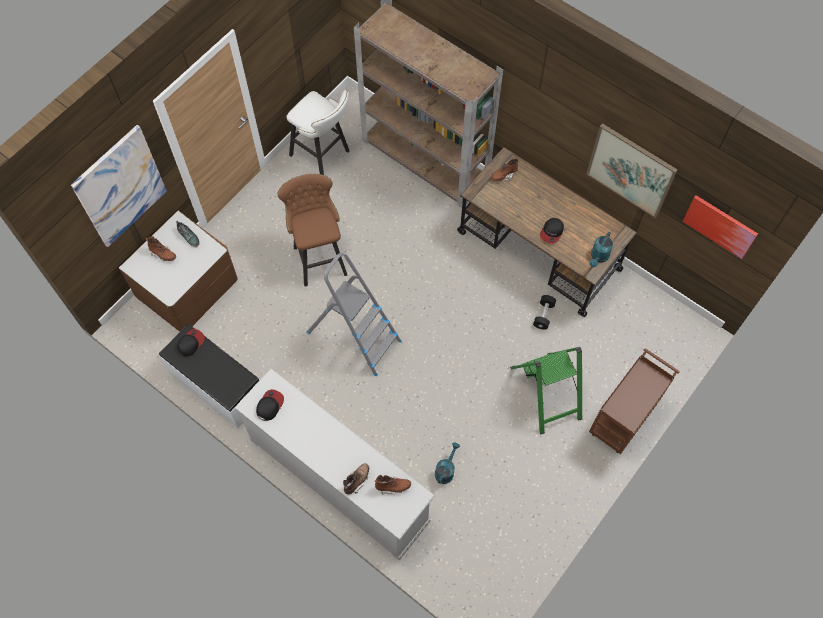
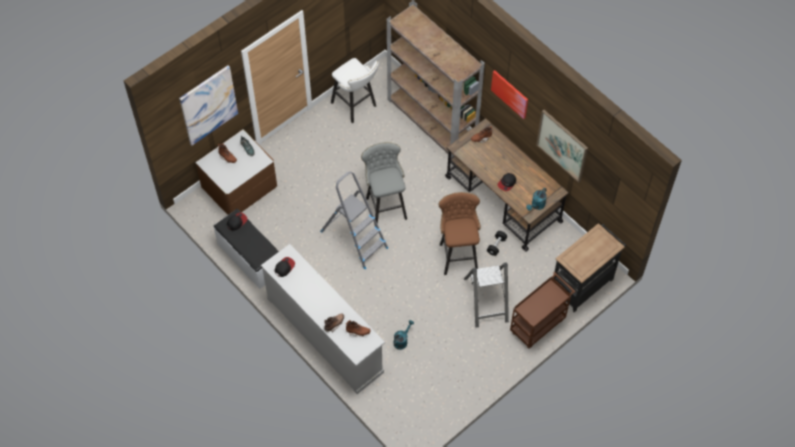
camera: 10 degrees right, 5 degrees down
brown stool [277,174,347,287] -> brown stool moved to [438,192,481,275]
green step ladder [510,347,582,435] -> grey step ladder [464,262,509,328]
picture [682,195,758,259] -> picture moved to [491,70,528,119]
none -> grey stool [361,142,407,224]
none -> black cart [554,223,627,312]

